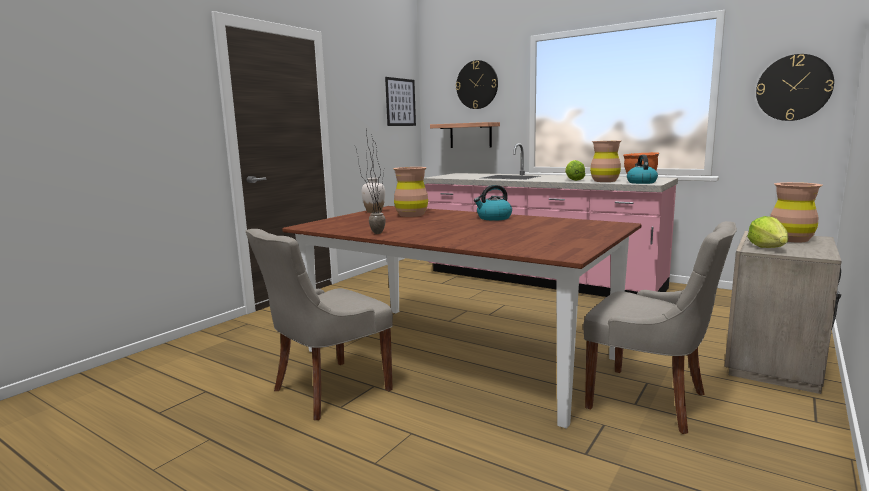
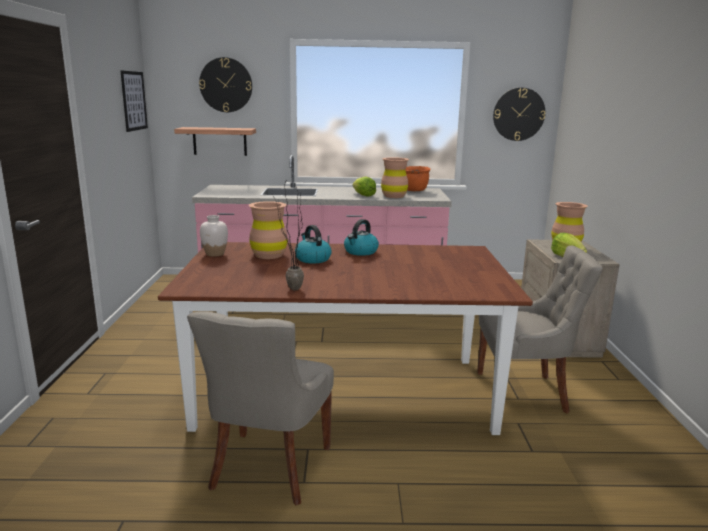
camera: 35 degrees left, 5 degrees up
kettle [627,155,658,184] -> kettle moved to [295,225,332,264]

